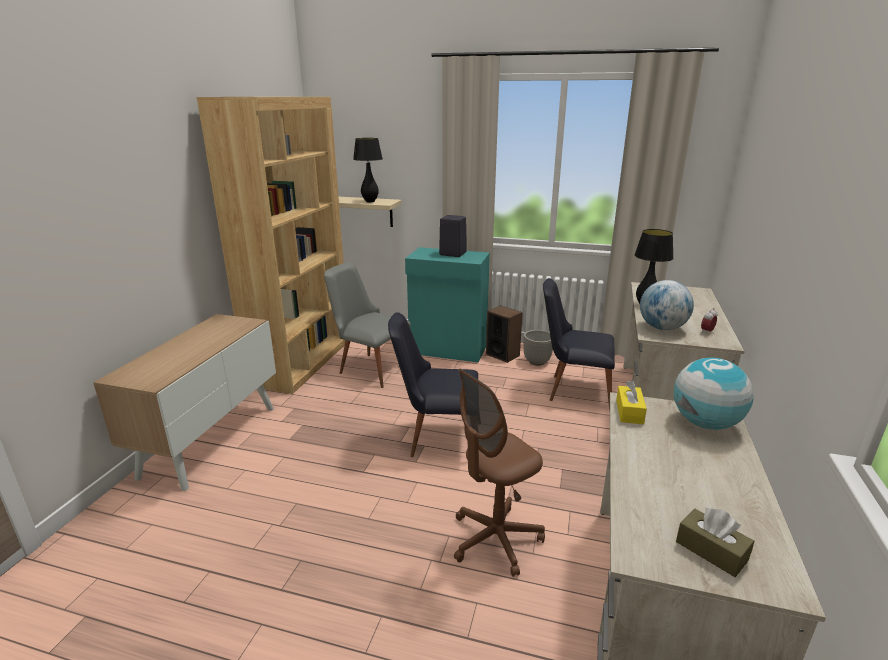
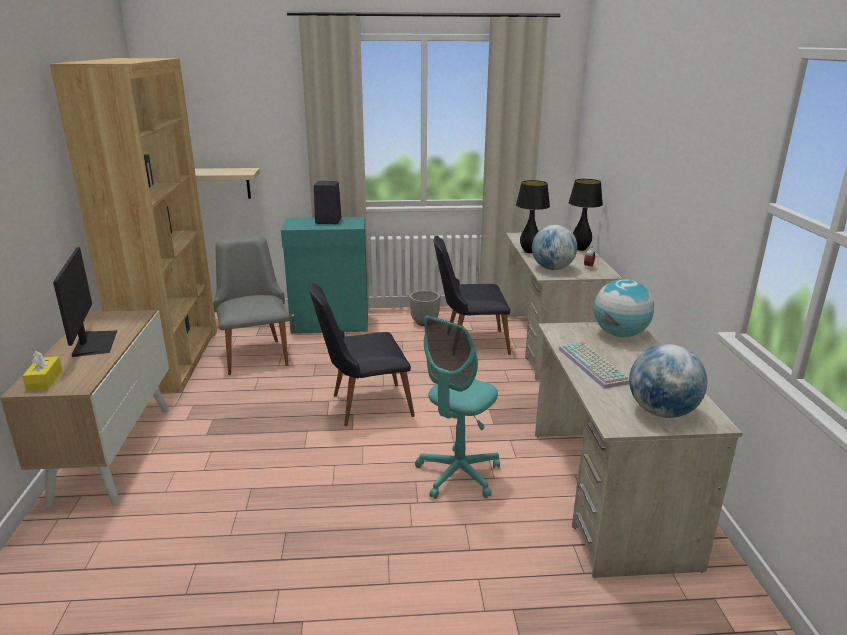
camera: 20 degrees left, 0 degrees up
grey chair [324,262,411,388] -> grey chair turned 60 degrees clockwise [213,236,290,375]
black table lamp [353,138,383,202] -> black table lamp moved to [568,179,603,251]
brown office chair [454,369,545,577] -> turquoise office chair [415,316,500,499]
speaker [486,305,523,363] -> none
yellow tissue box [616,381,647,424] -> yellow tissue box moved to [22,351,63,391]
brown tissue box [676,508,755,577] -> globe [629,344,707,418]
none -> monitor [53,247,118,357]
none -> keyboard [559,342,629,389]

